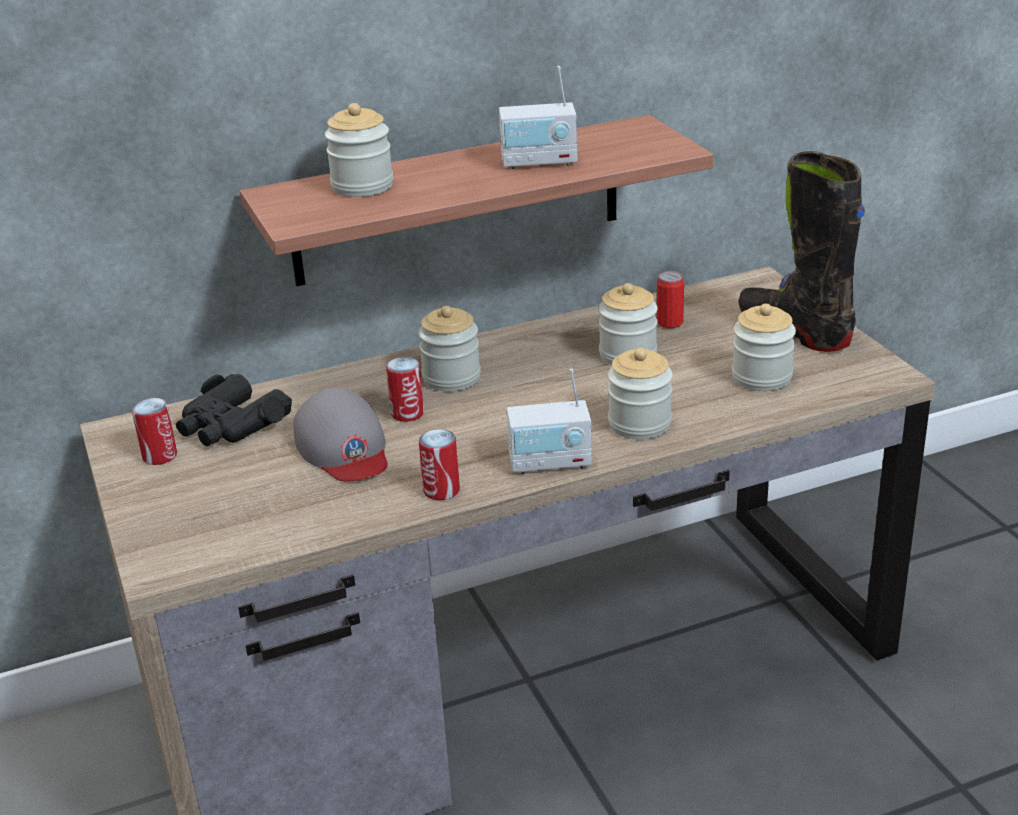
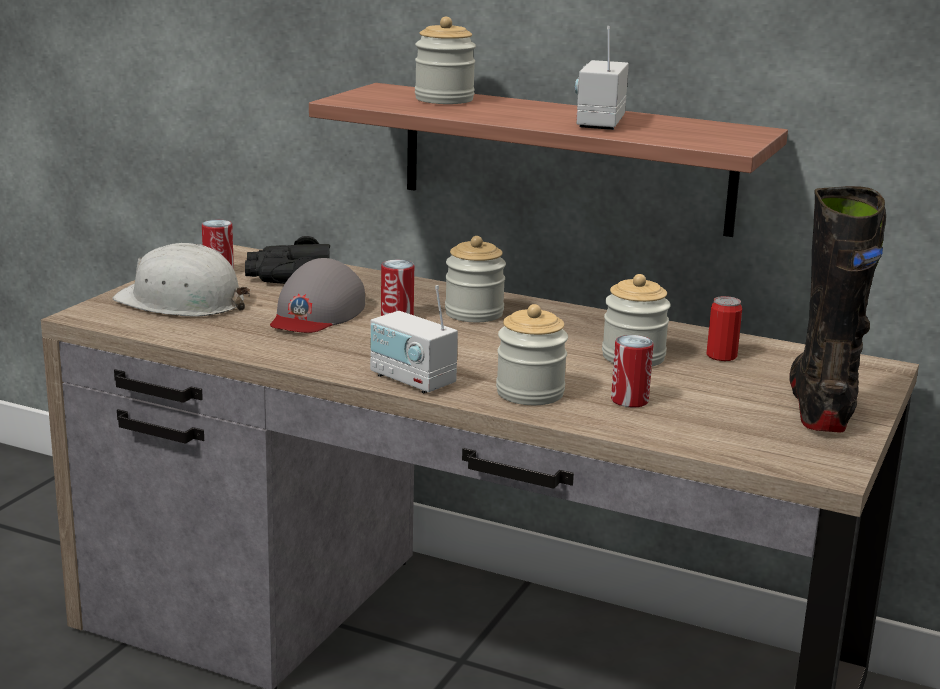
camera: 45 degrees right, 10 degrees down
can [419,429,460,500] -> can moved to [611,335,654,407]
radio [499,66,577,169] -> radio turned 60 degrees clockwise [575,26,629,130]
jar [732,304,796,391] -> none
none -> white hard hat [113,243,251,317]

